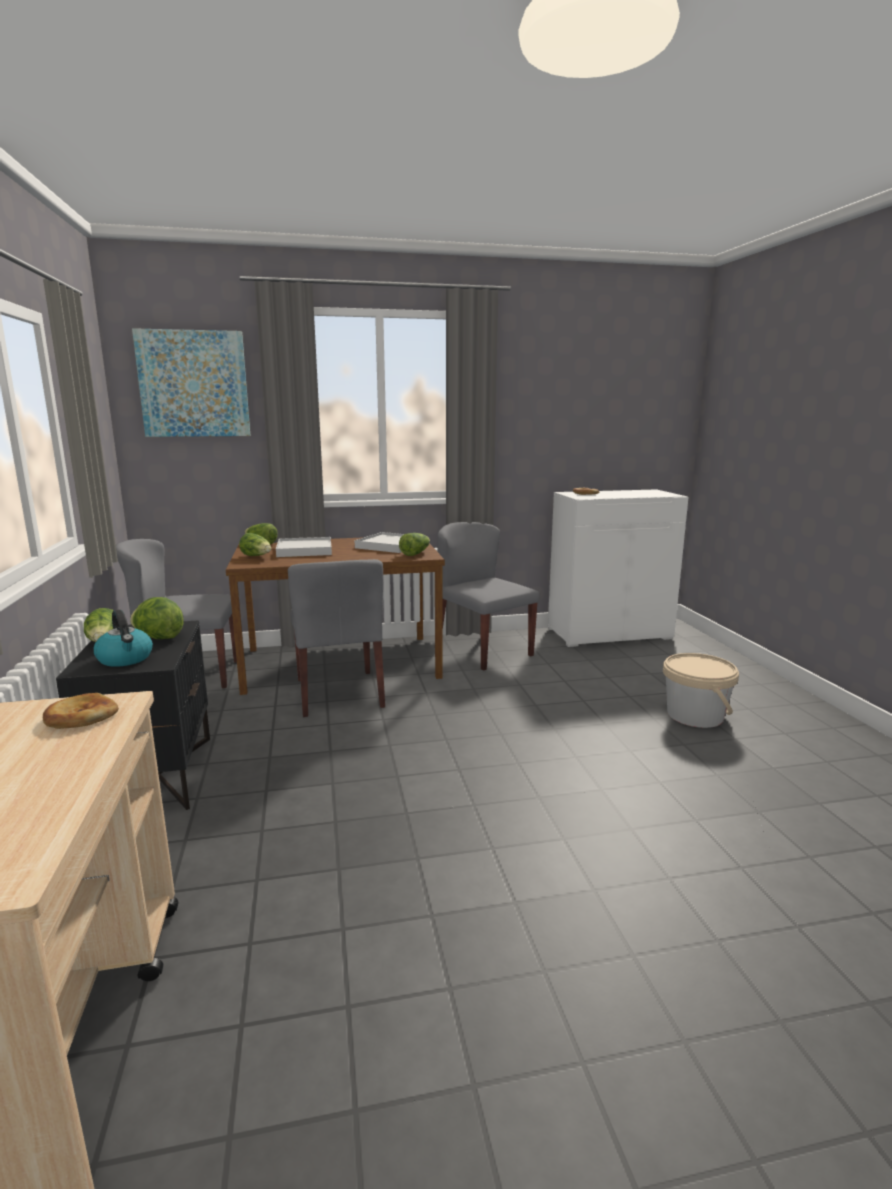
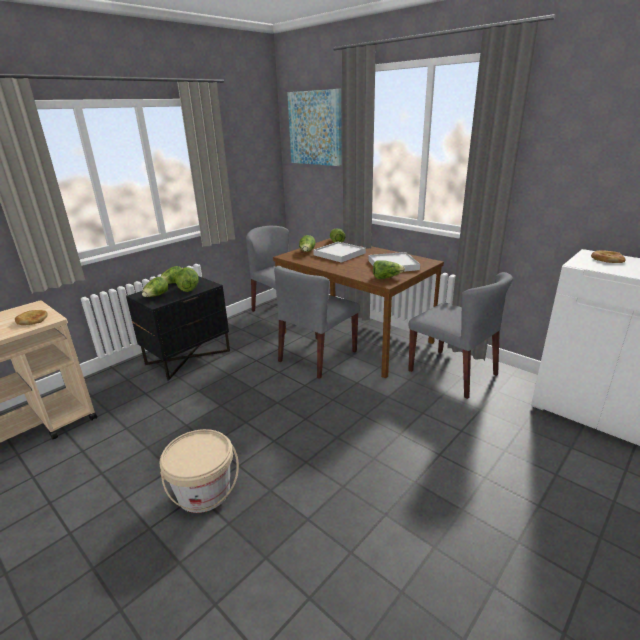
camera: 55 degrees right, 10 degrees up
kettle [94,610,153,667] -> lettuce [142,277,168,297]
grey chair [437,522,540,671] -> grey chair turned 120 degrees clockwise [408,272,513,399]
beige bucket [663,653,739,728] -> beige bucket moved to [159,429,239,513]

